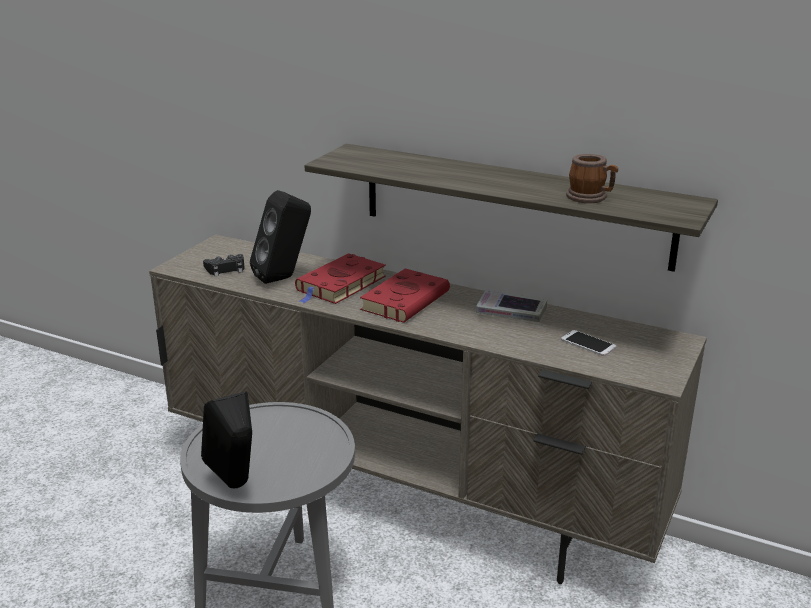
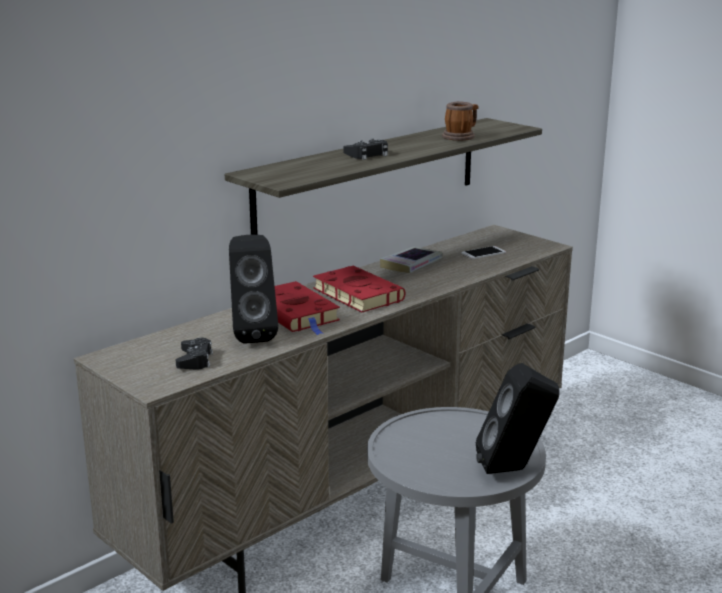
camera: 70 degrees left, 5 degrees down
none -> black game controller [343,139,388,160]

